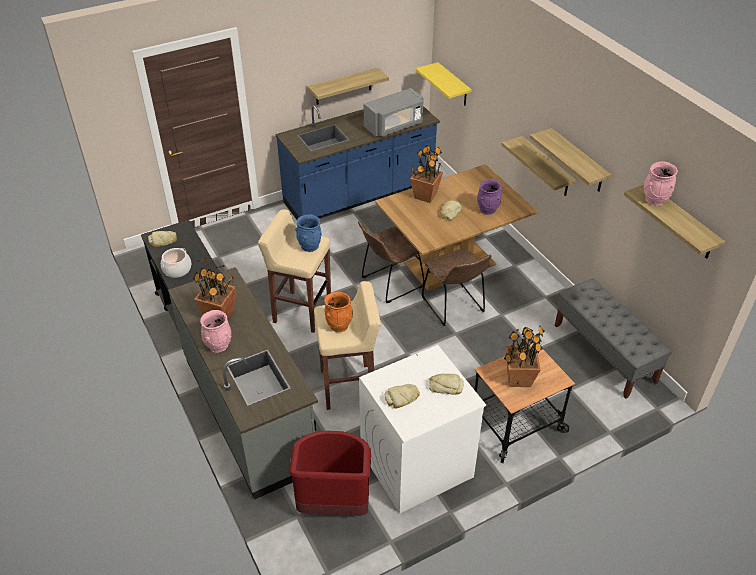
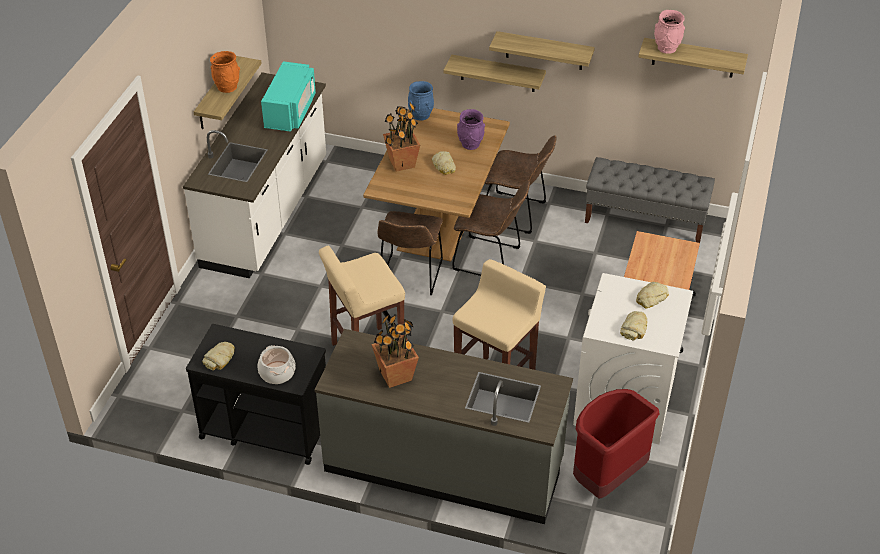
camera: 45 degrees left, 0 degrees up
pink vase [200,310,231,353] -> none
blue counter [275,106,440,220] -> white counter [183,72,326,278]
blue vase [295,214,322,252] -> blue vase moved to [408,81,434,121]
orange vase [325,292,353,332] -> orange vase moved to [210,51,240,93]
grey microwave [364,88,424,137] -> turquoise microwave [261,61,316,132]
yellow shelf [416,62,472,106] -> none
potted plant [504,326,544,387] -> none
none -> brown chair [484,135,557,234]

